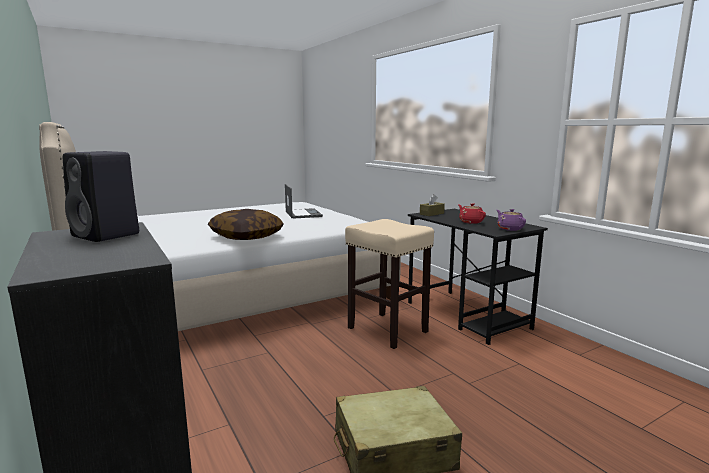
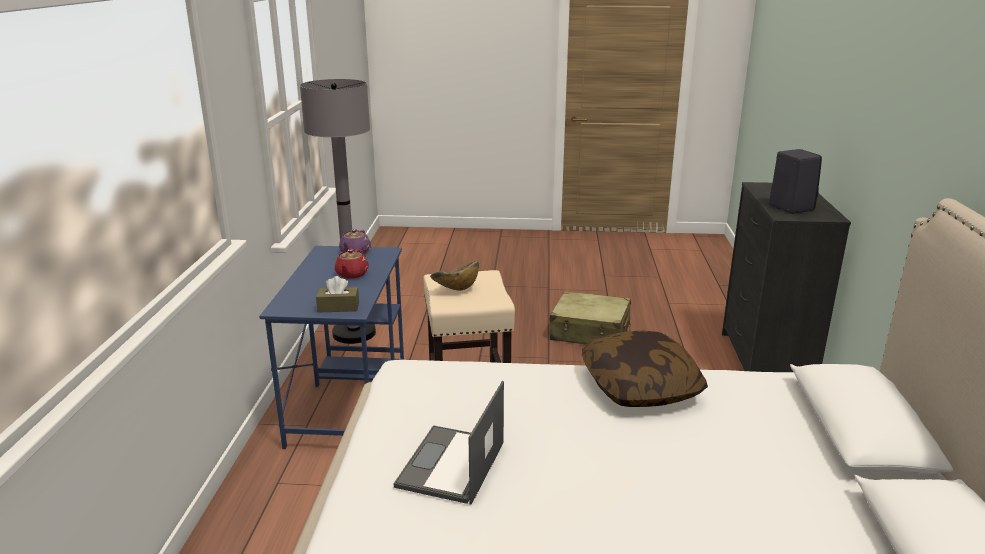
camera: 145 degrees left, 10 degrees up
black desk [408,209,548,345] -> blue desk [259,246,404,449]
none -> grey floor lamp [300,79,376,344]
none -> bowl [430,261,479,291]

